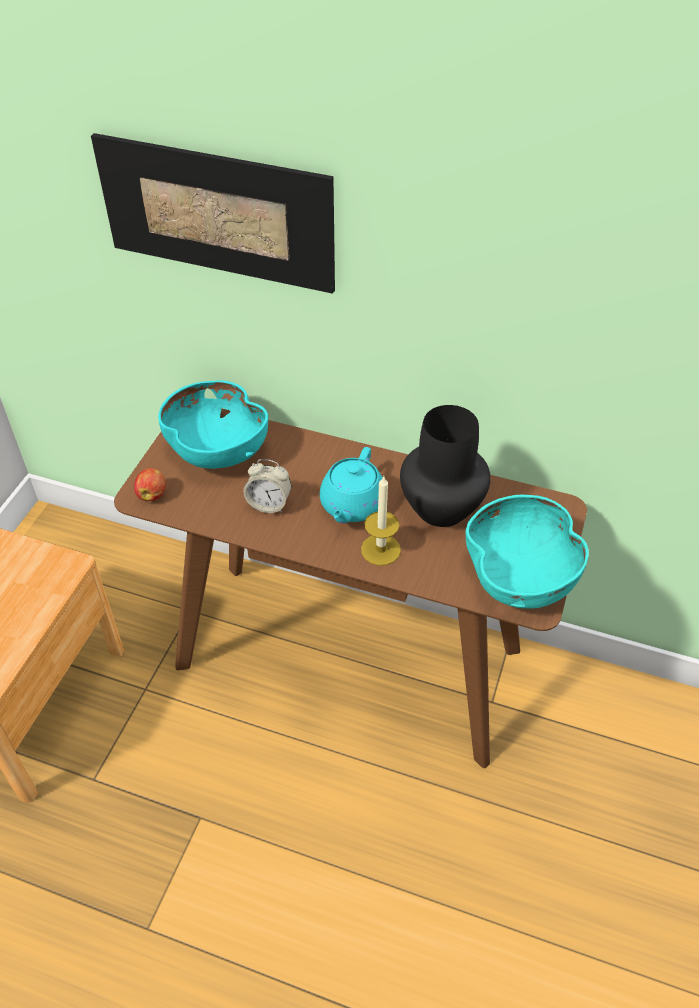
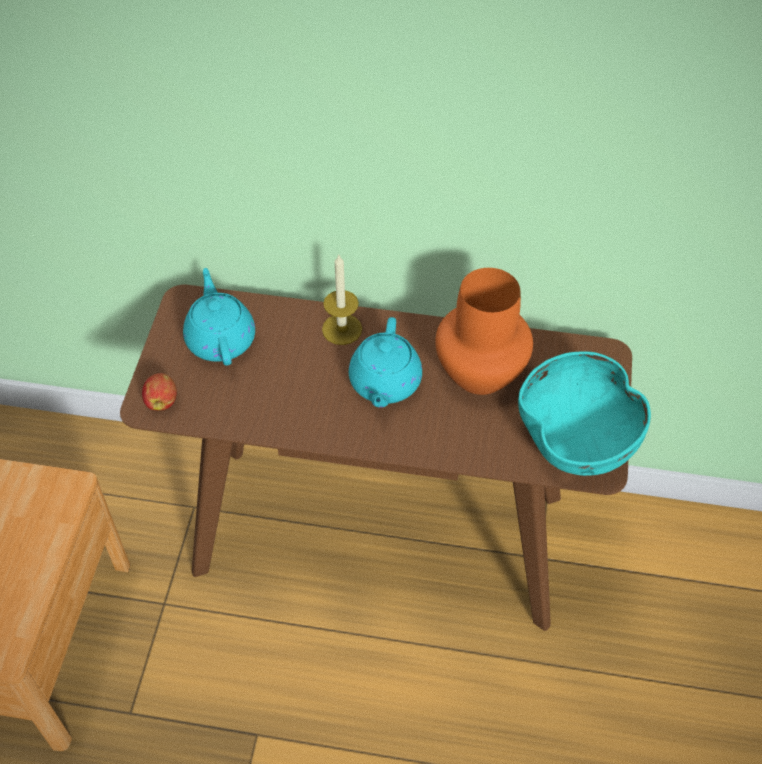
camera: 10 degrees left, 5 degrees up
picture [91,133,335,294] -> none
turquoise bowl [158,380,268,469] -> turquoise teapot [183,268,255,366]
alarm clock [243,459,292,513] -> none
candle [361,476,401,566] -> candle moved to [322,255,362,345]
black vase [400,405,491,527] -> orange vase [435,268,533,395]

